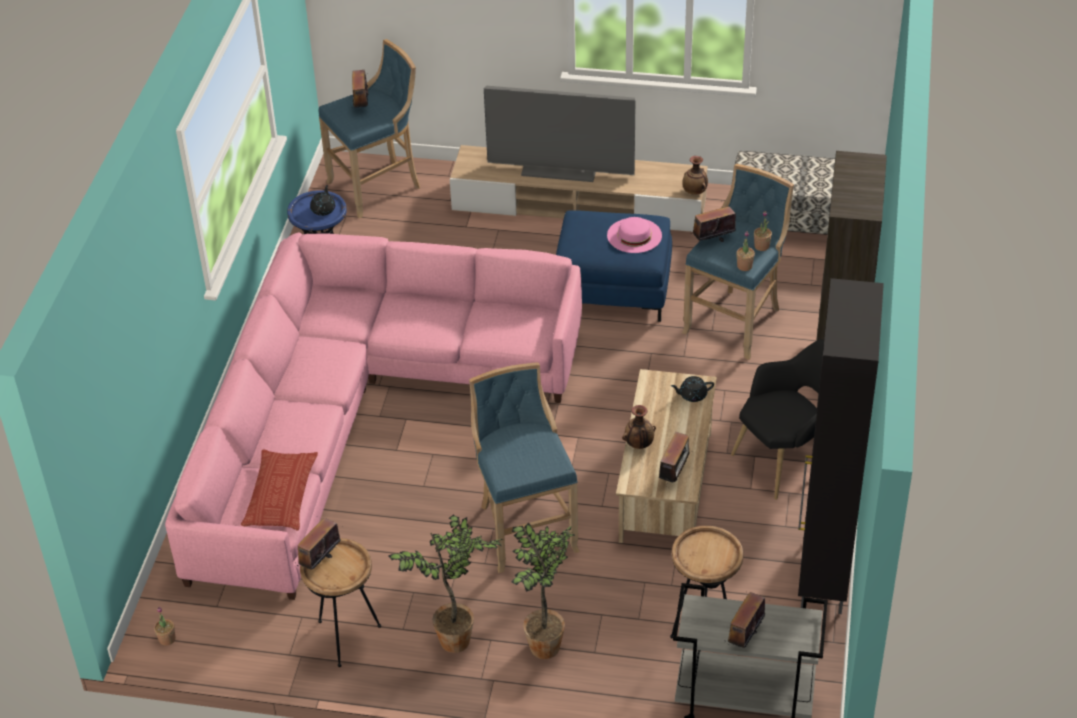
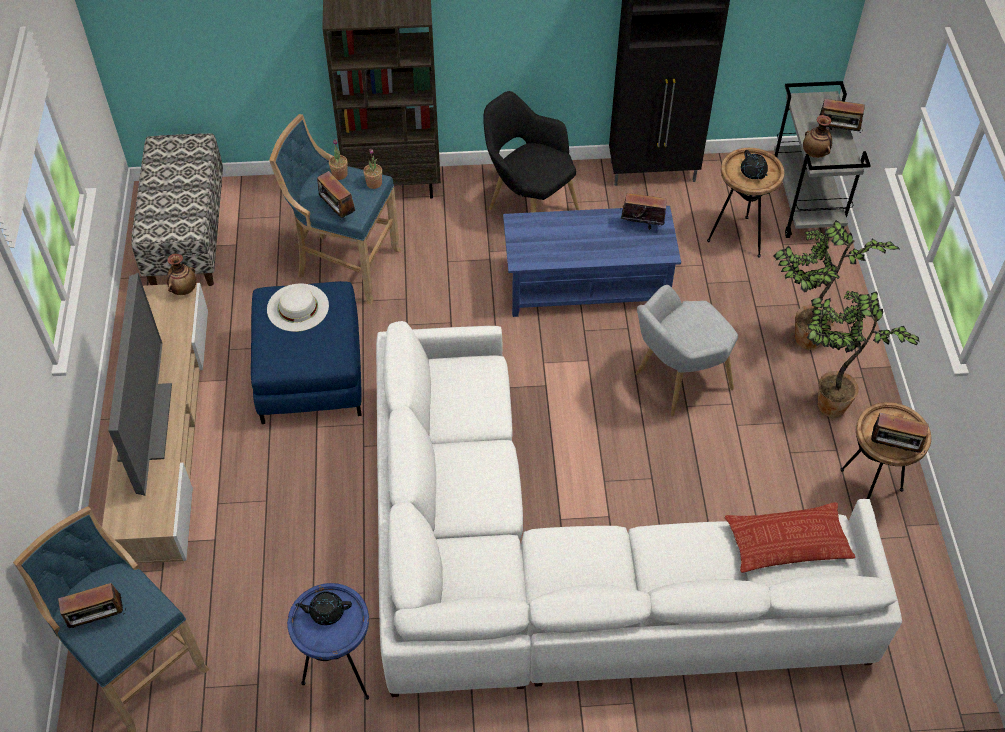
camera: 105 degrees left, 10 degrees up
potted plant [154,606,175,645] -> none
pink sofa [165,233,582,600] -> white sofa [376,321,902,697]
blue stool [469,362,580,573] -> grey armchair [636,285,738,417]
pink hat [607,217,662,253] -> white hat [267,284,329,332]
beige coffee table [616,369,717,543] -> blue coffee table [503,206,681,317]
vase [622,405,656,449] -> vase moved to [803,115,832,158]
black teapot [671,376,714,402] -> black teapot moved to [741,150,768,179]

